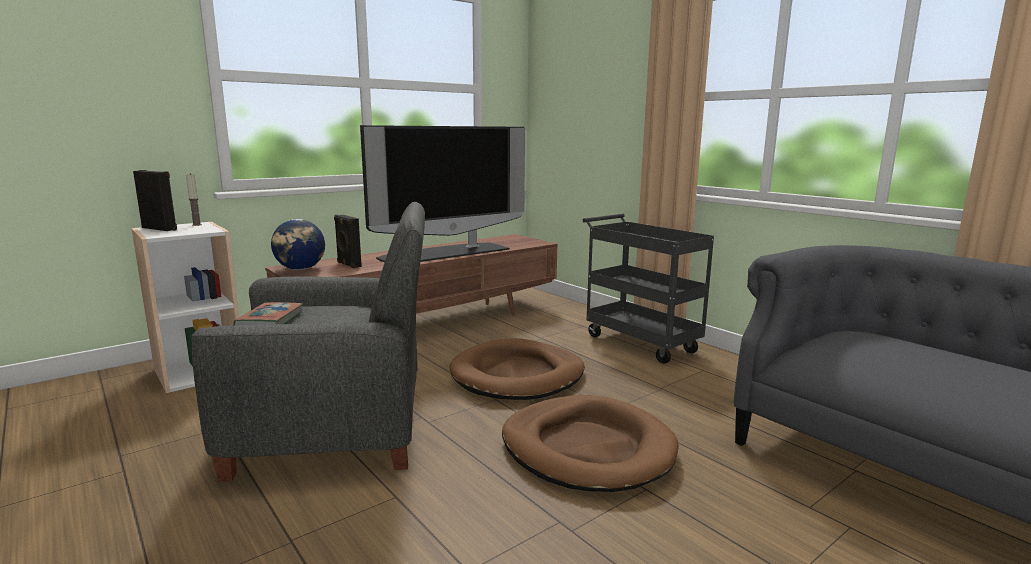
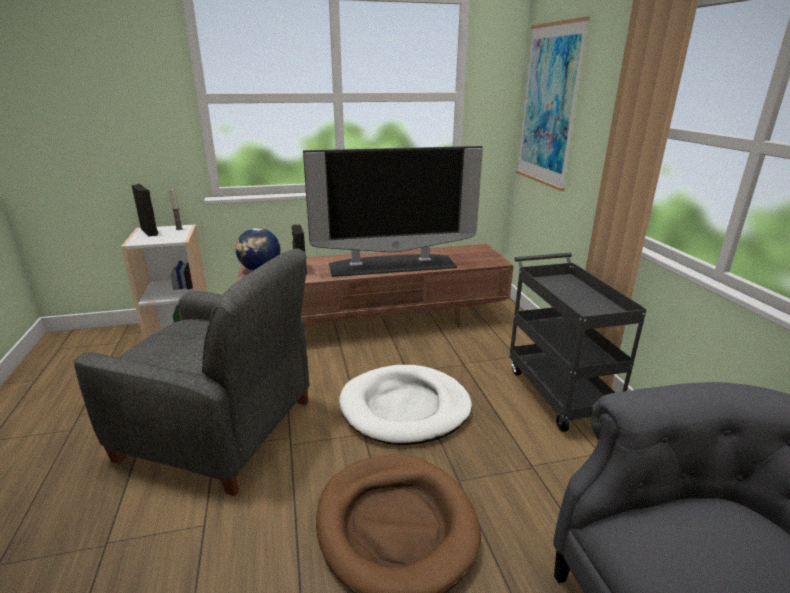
camera: 25 degrees right, 10 degrees up
book [233,302,303,325] -> none
brown dog bed [450,338,585,400] -> white dog bed [339,365,472,445]
none -> picture [516,17,590,191]

